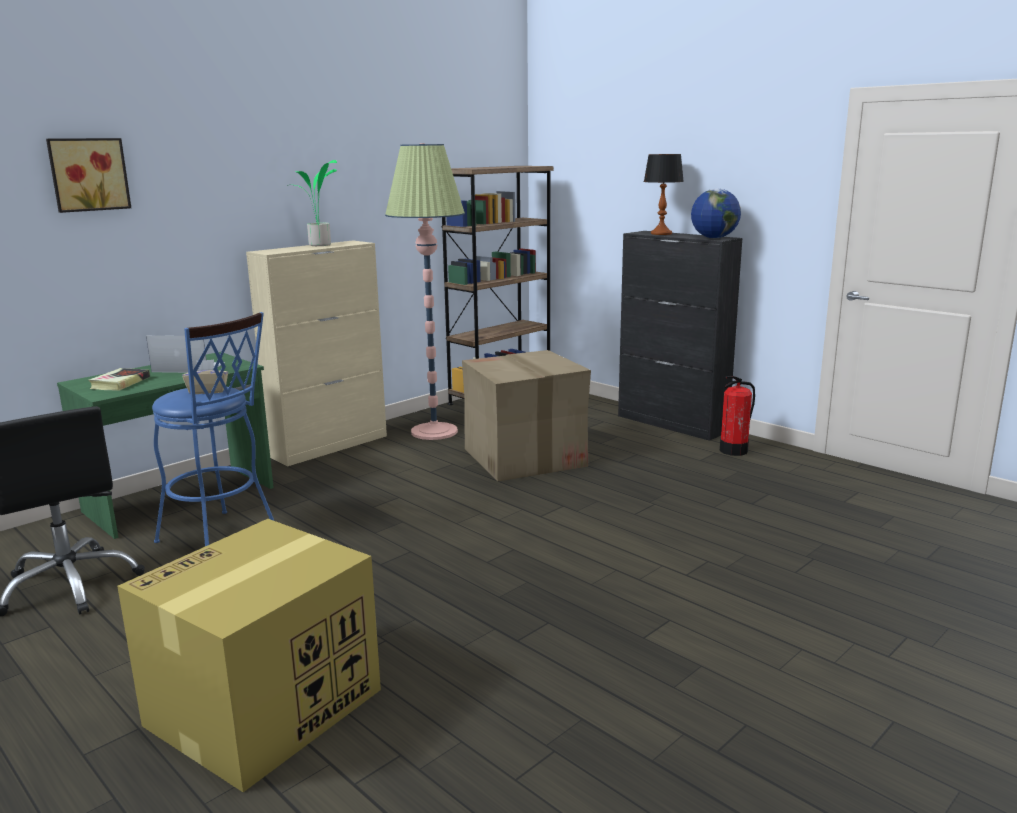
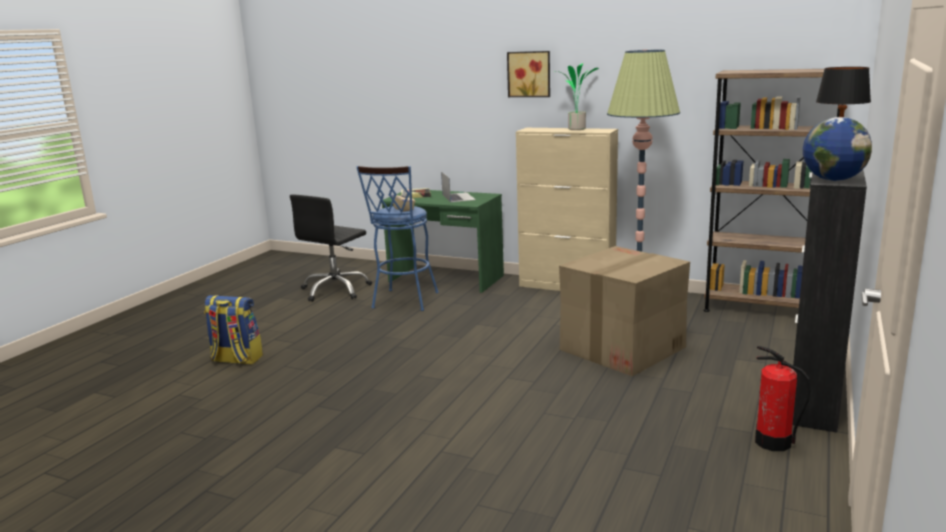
camera: 70 degrees right, 0 degrees up
picture [46,138,131,213] -> picture moved to [507,51,550,97]
cardboard box [117,519,381,792] -> backpack [204,295,263,365]

